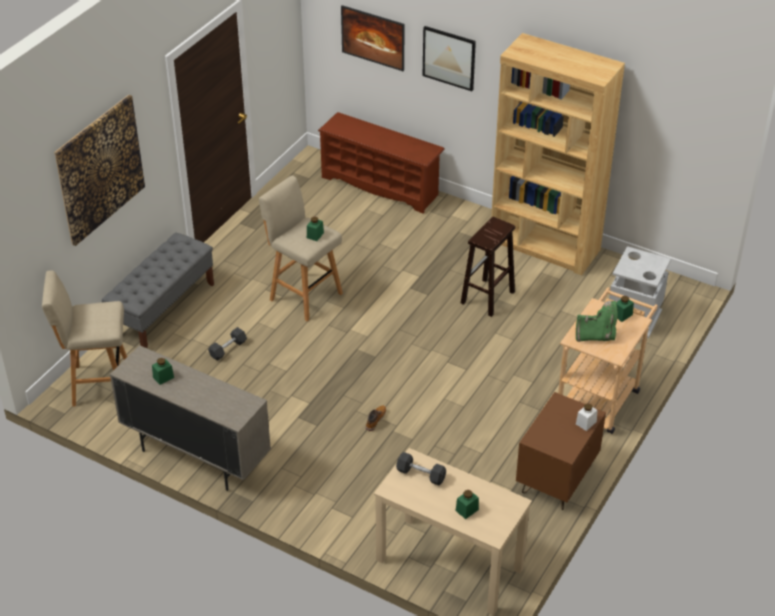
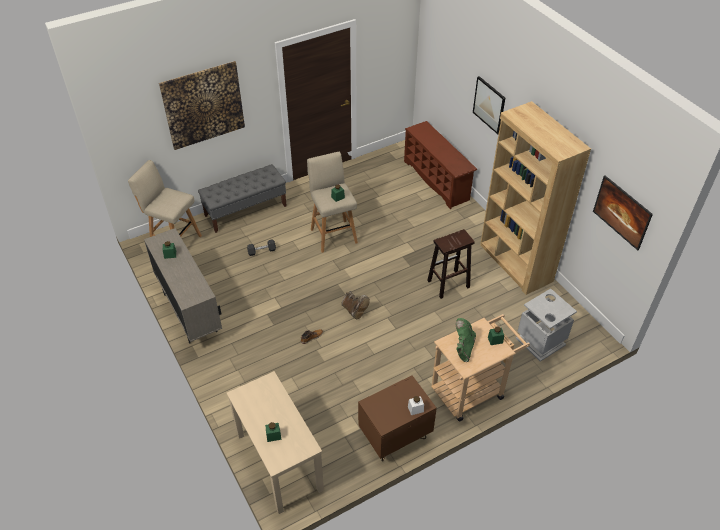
camera: 30 degrees right, 5 degrees up
picture [341,5,405,71] -> picture moved to [593,176,653,250]
grey dumbbell [396,452,446,485] -> none
green boot [576,301,618,342] -> green boot turned 105 degrees counterclockwise [455,318,476,362]
none -> brown boot [341,291,370,319]

